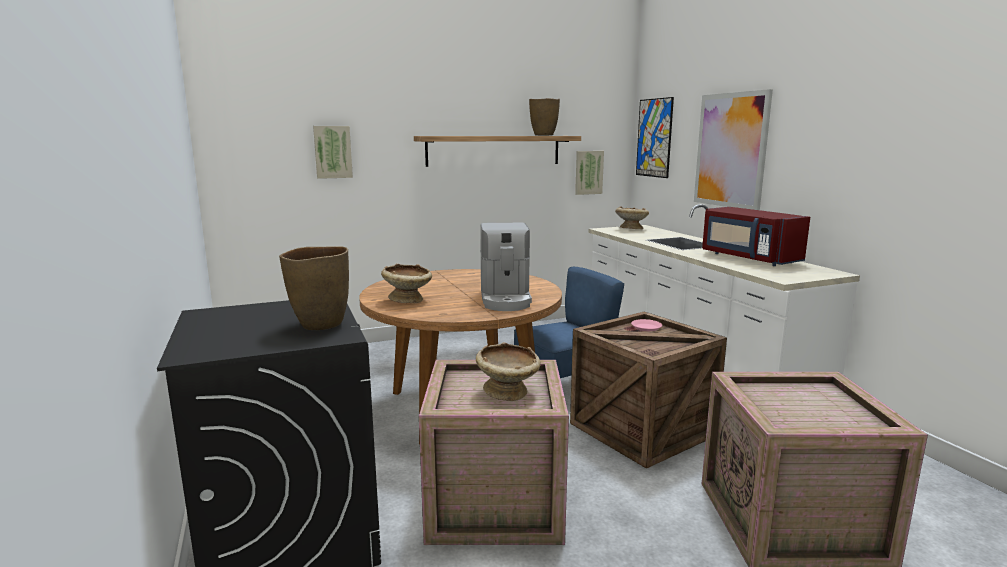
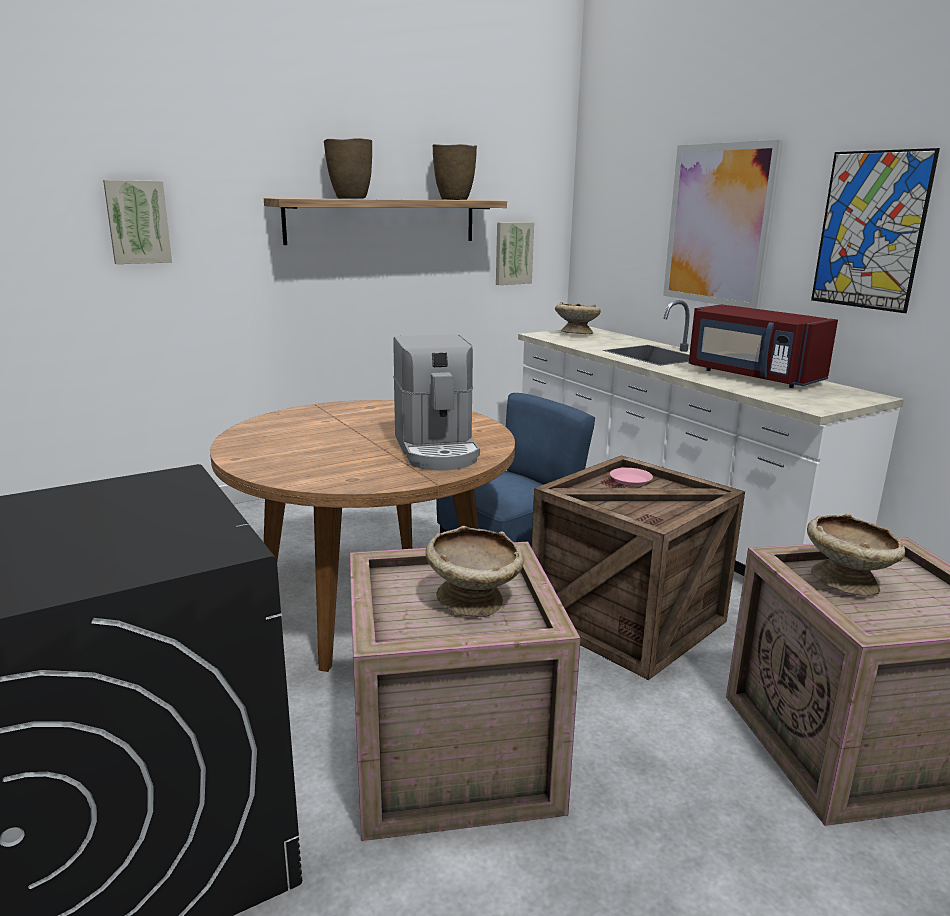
camera: 10 degrees left, 5 degrees up
brown vase [279,246,349,330] -> brown vase moved to [324,138,372,199]
beige bowl [381,263,432,303] -> beige bowl moved to [807,514,905,596]
picture [636,97,674,178] -> picture moved to [811,148,940,313]

